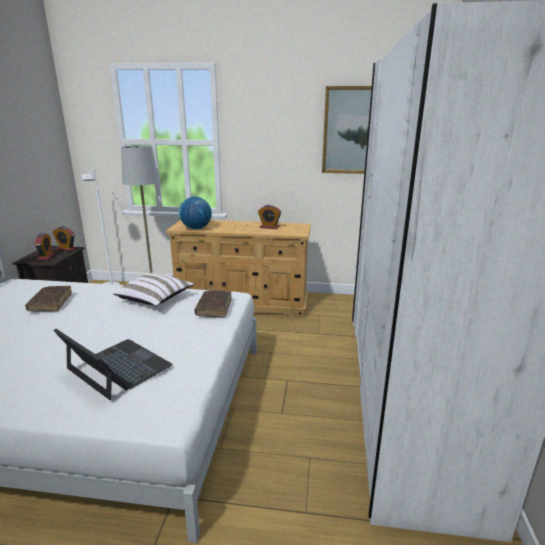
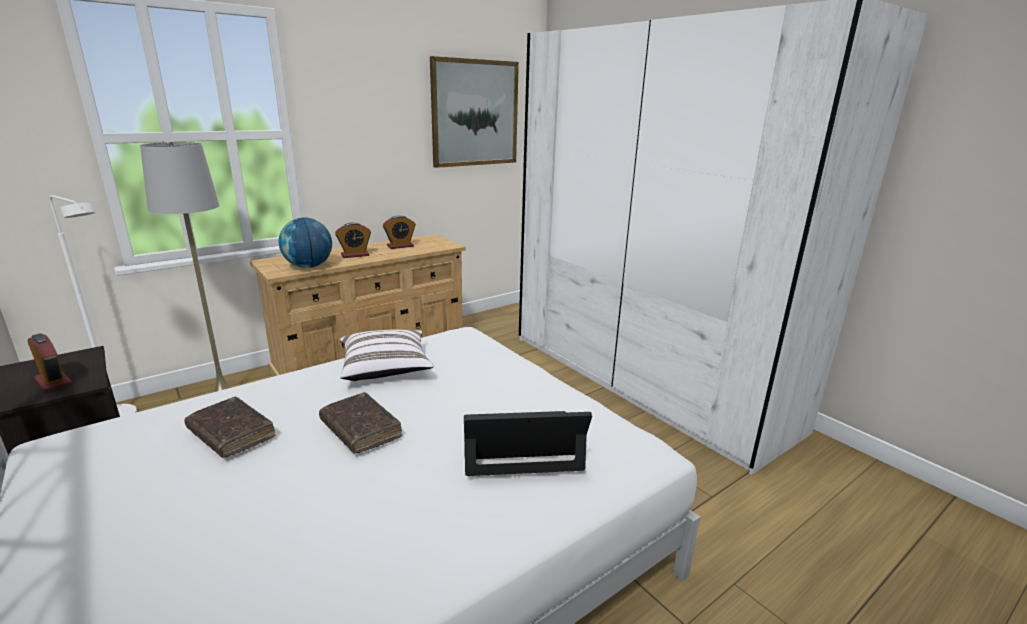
camera: 45 degrees left, 0 degrees up
alarm clock [52,226,77,251] -> alarm clock moved to [335,222,371,258]
brown book [194,290,232,318] -> brown book moved to [319,392,402,454]

